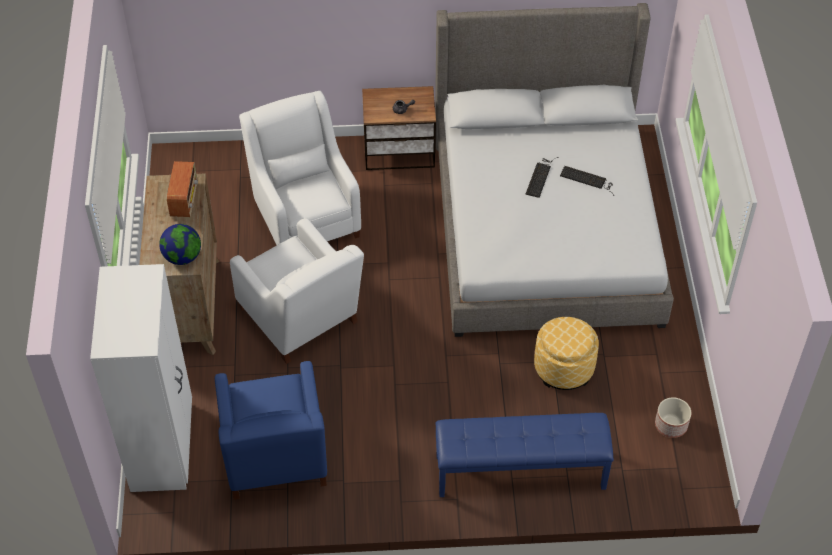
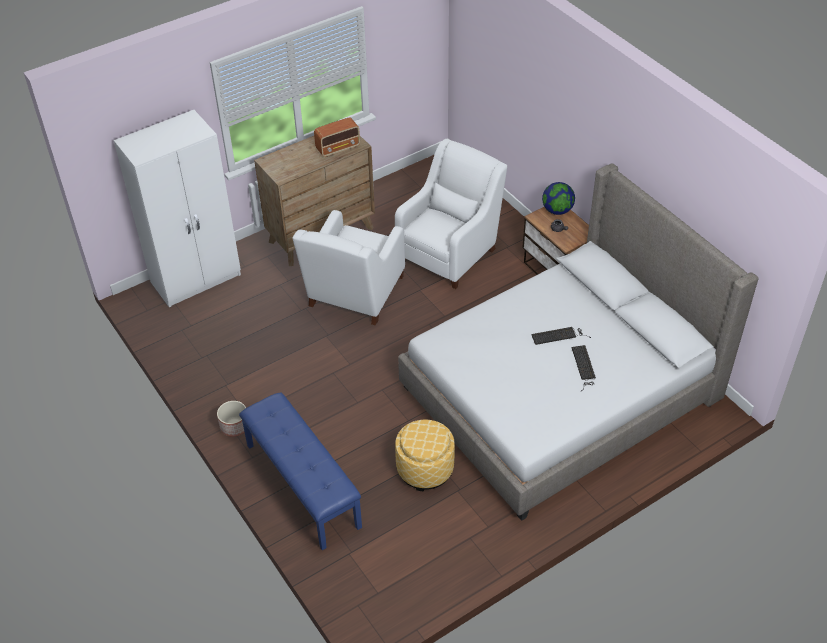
camera: 60 degrees right, 5 degrees down
globe [159,224,201,265] -> globe moved to [542,182,575,215]
blue armchair [215,361,327,500] -> none
planter [655,397,691,438] -> planter moved to [217,401,246,437]

